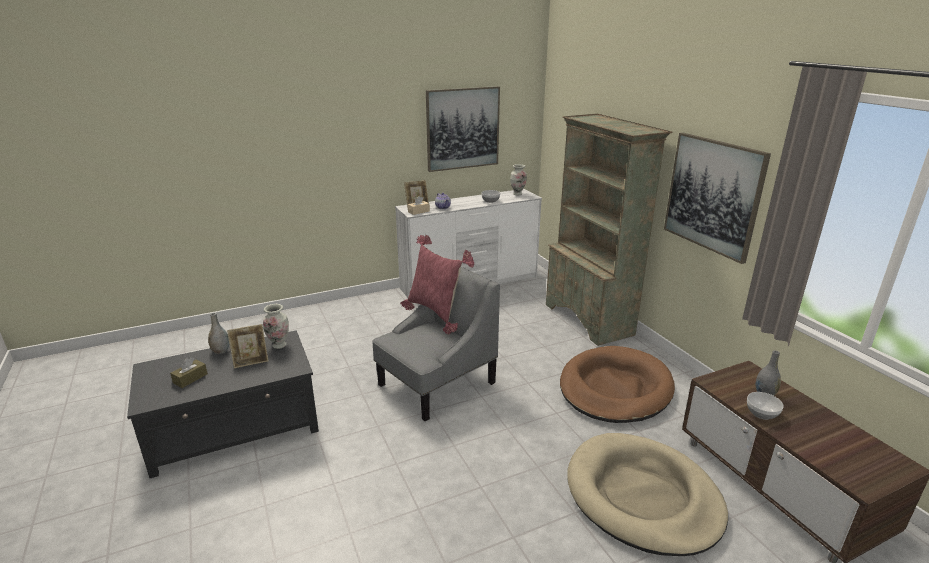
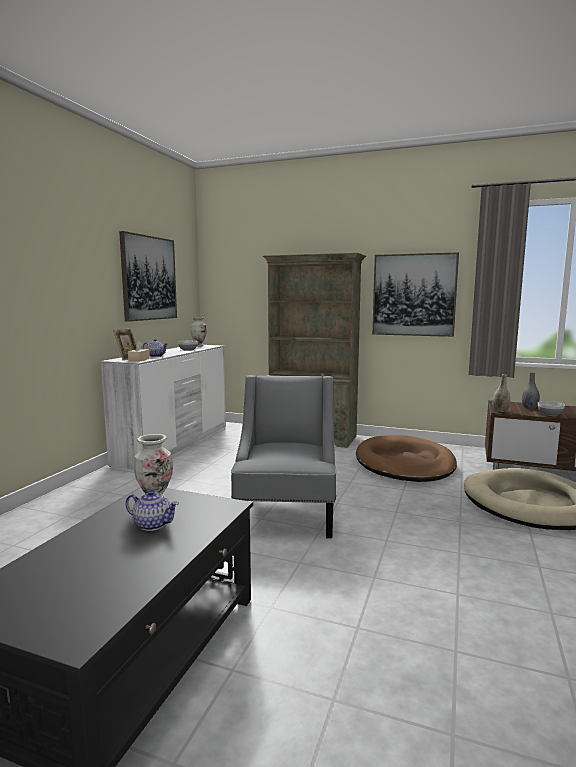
camera: 45 degrees left, 15 degrees down
brown tissue box [170,357,208,388] -> none
grey vase [208,312,229,354] -> grey vase moved to [492,374,511,412]
picture frame [227,324,268,368] -> teapot [125,490,179,531]
red pillow [400,235,474,334] -> none

